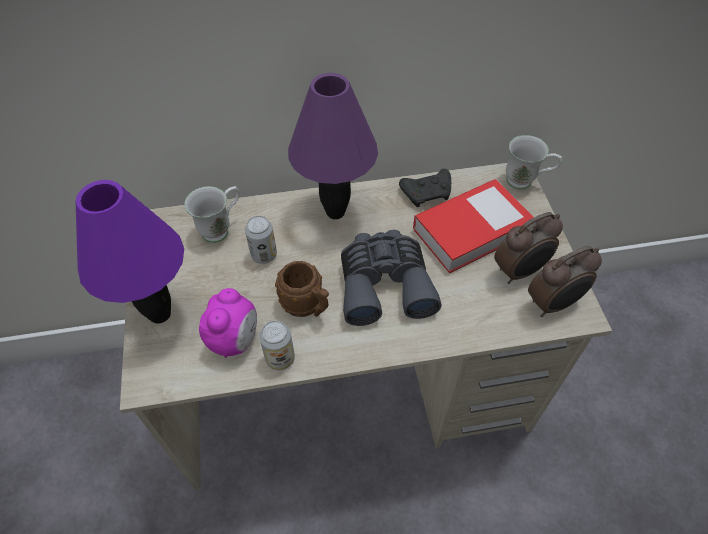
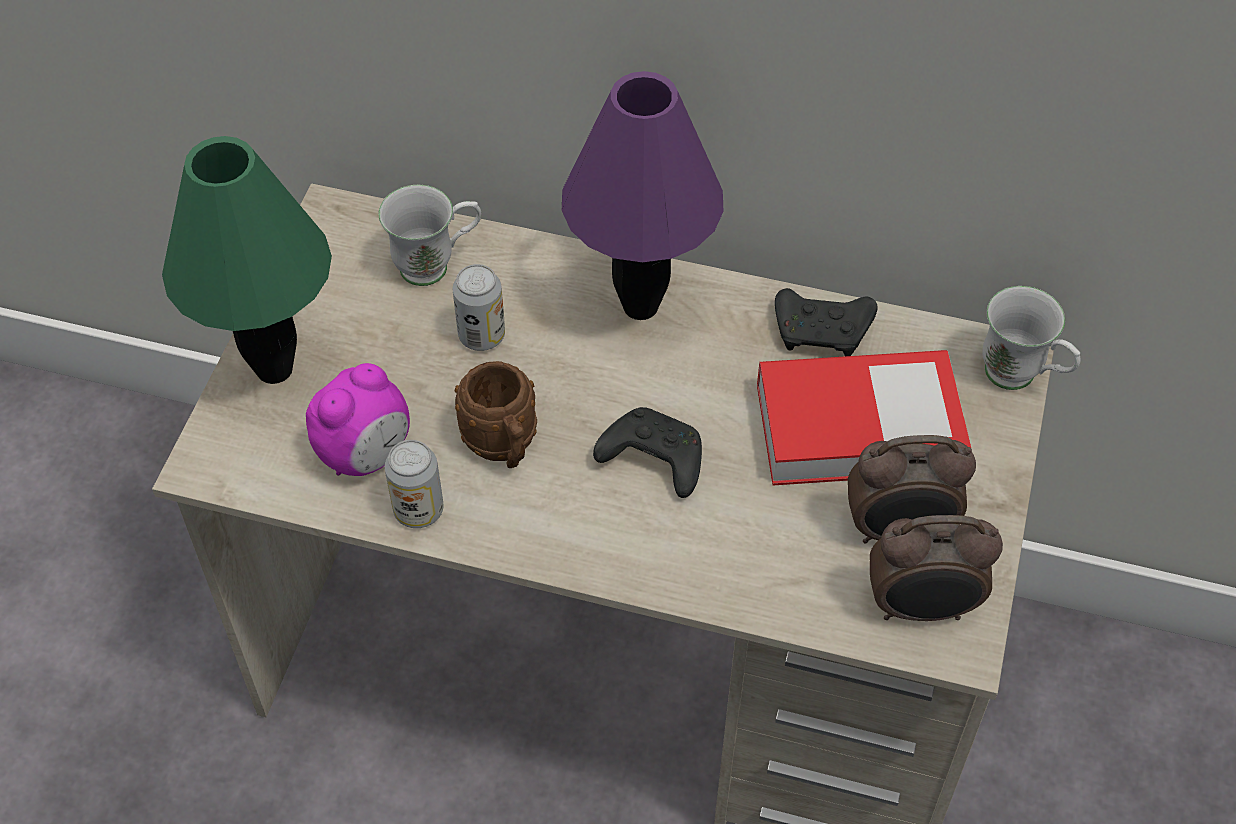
camera: 25 degrees right, 0 degrees up
purple table lamp [76,180,184,324] -> green table lamp [162,136,332,384]
grey binoculars [341,230,442,326] -> black game controller [593,407,702,498]

